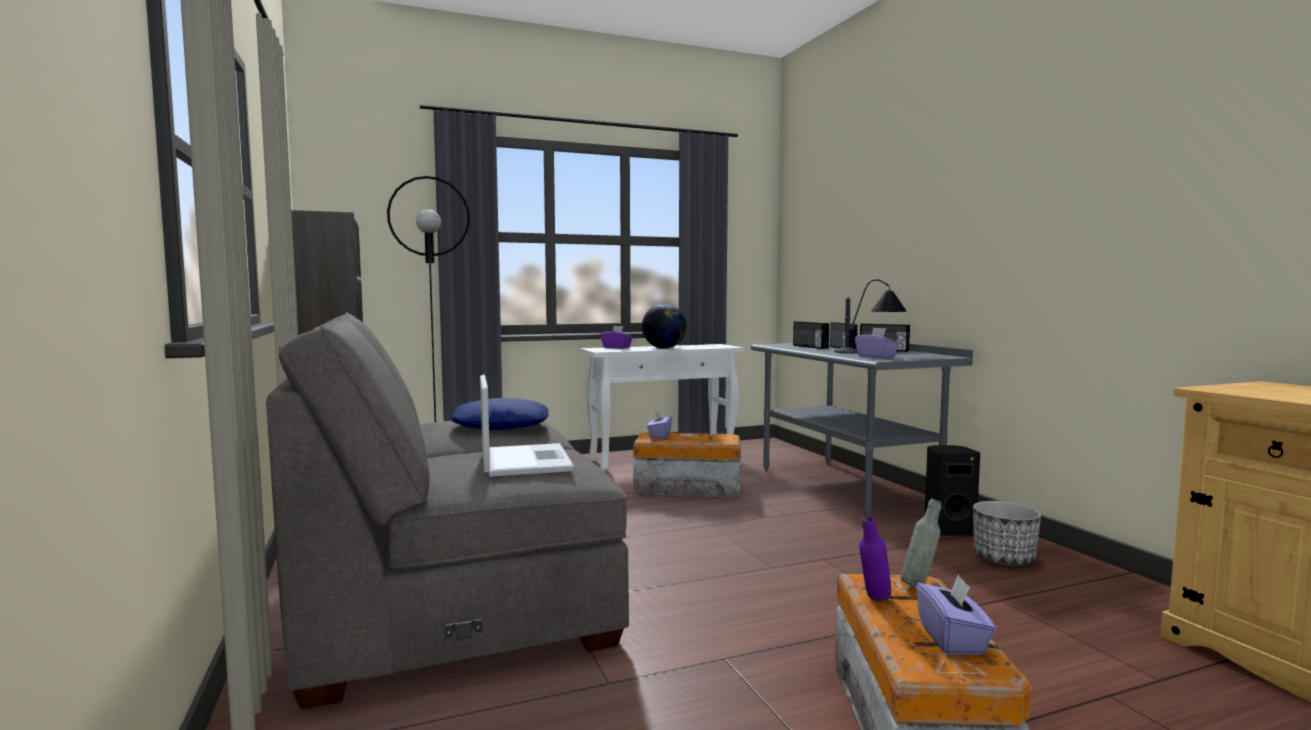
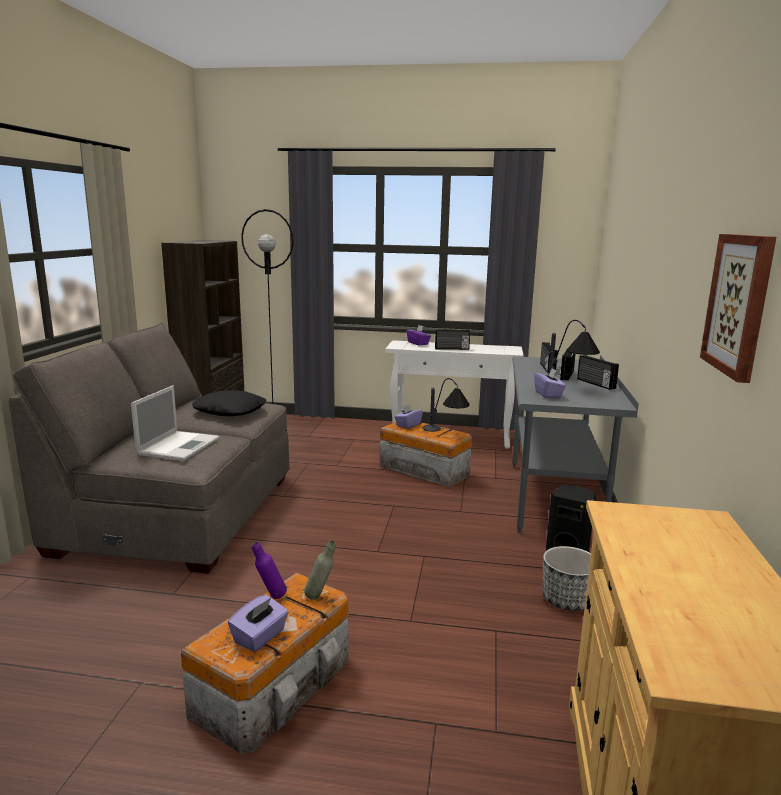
camera: 30 degrees right, 10 degrees up
blue pillow [451,398,549,430] -> black pillow [192,390,267,416]
globe [642,304,686,349] -> radio [435,329,470,350]
none -> table lamp [423,378,470,432]
none -> picture [700,234,776,383]

